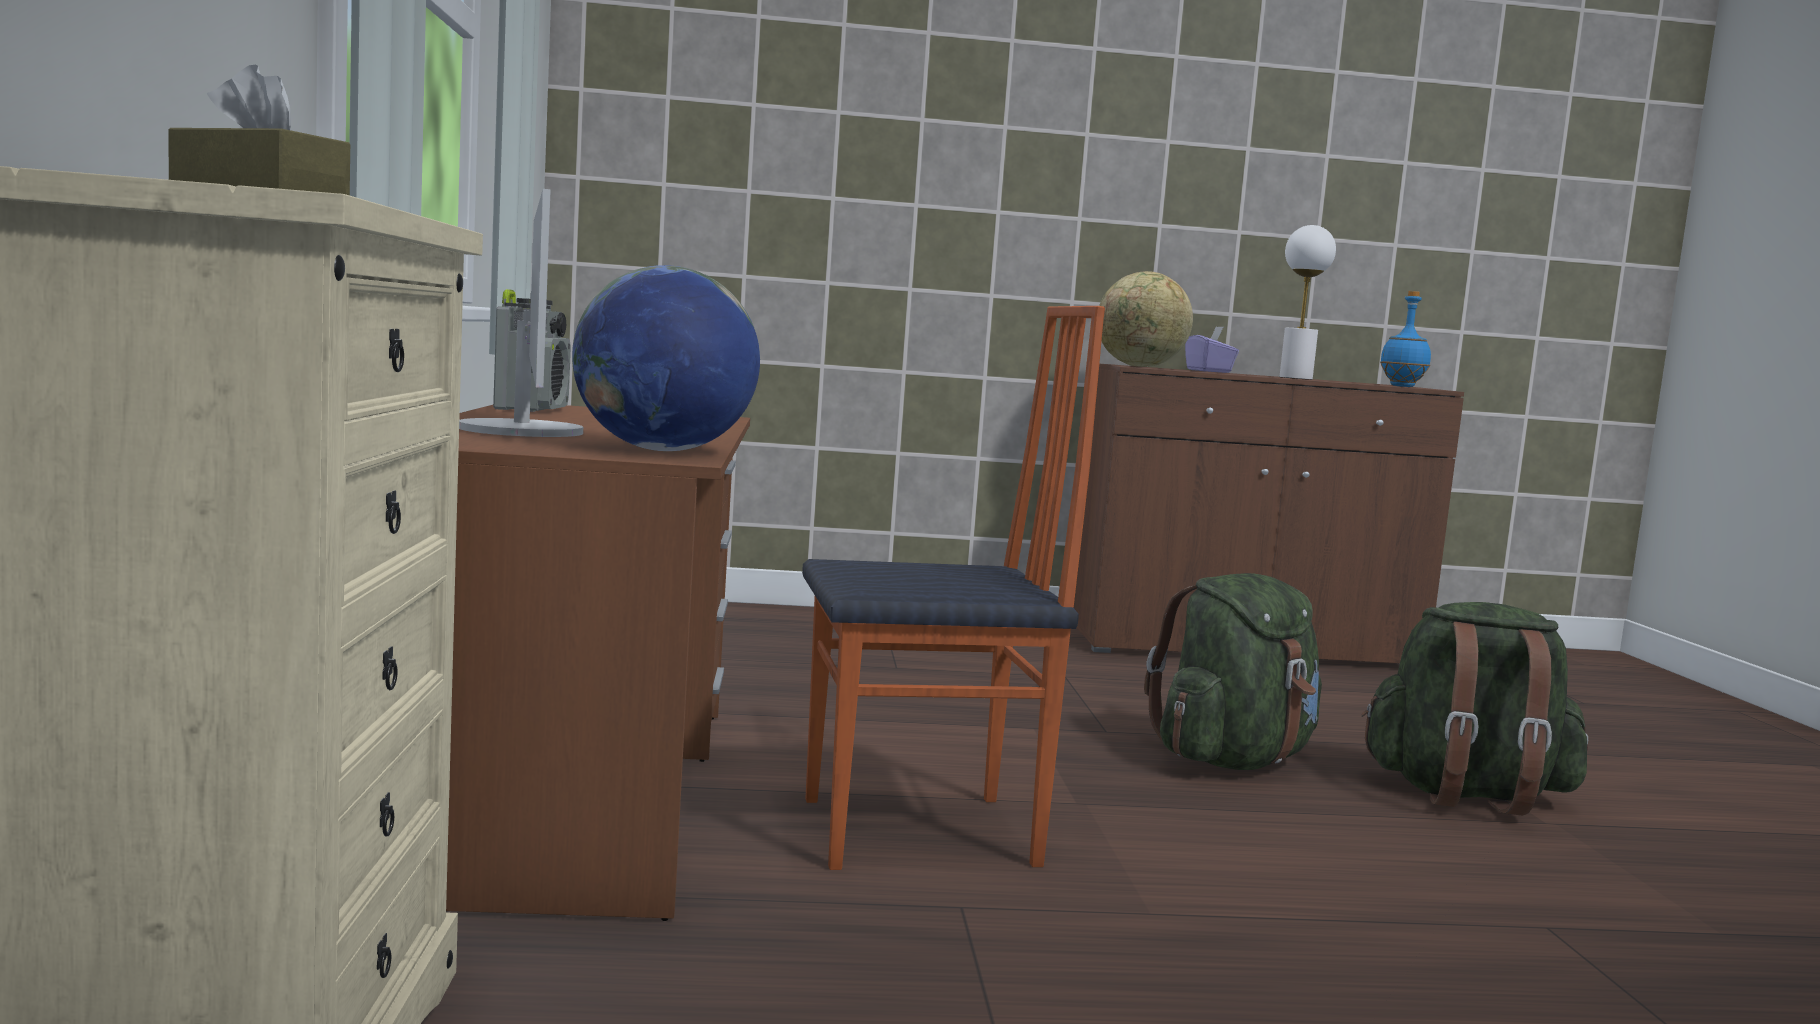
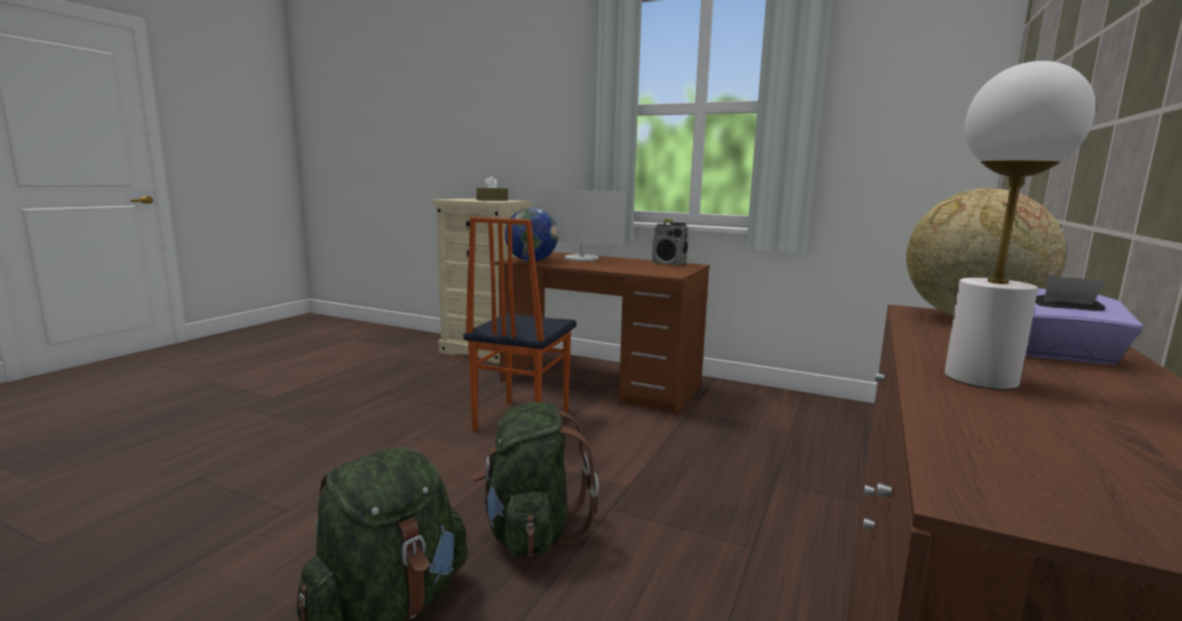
camera: 120 degrees right, 5 degrees up
blue bottle [1380,291,1431,387] -> none

